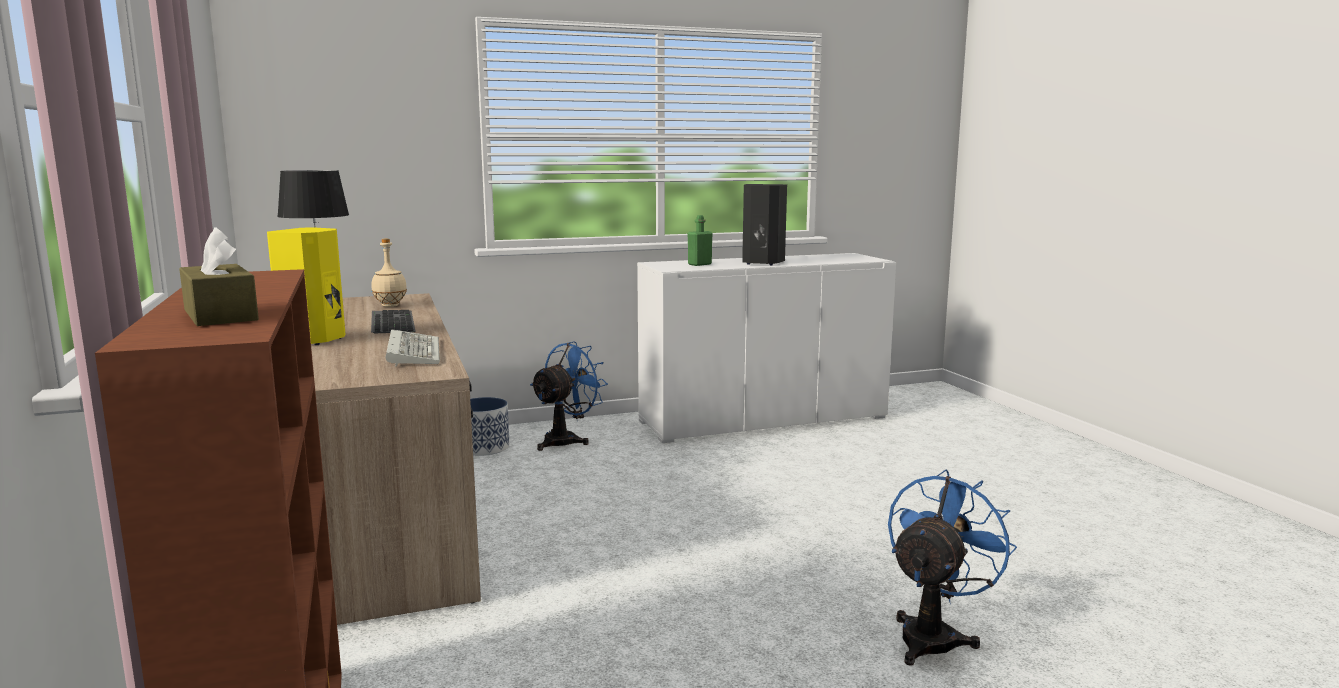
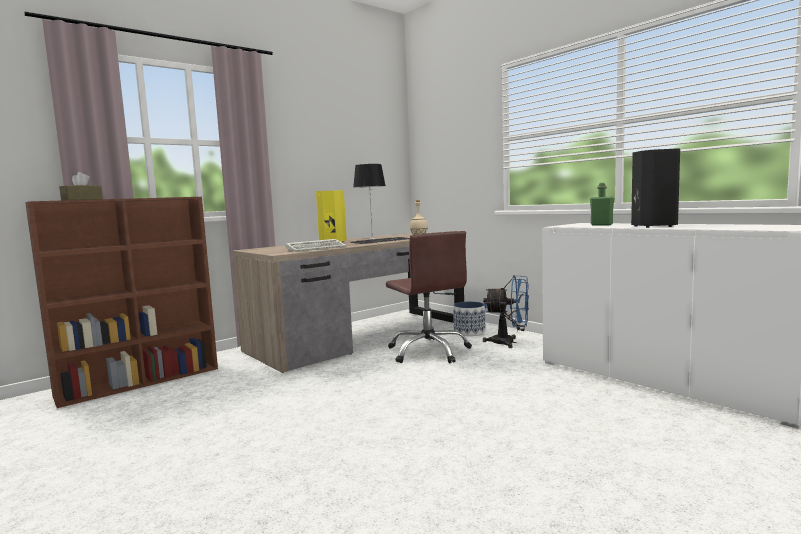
camera: 70 degrees right, 5 degrees down
blue fan [888,470,1017,666] -> none
none -> brown office chair [386,231,472,363]

